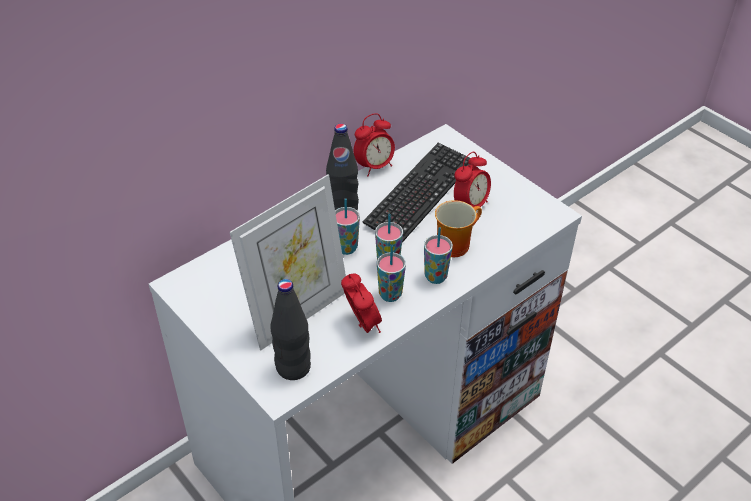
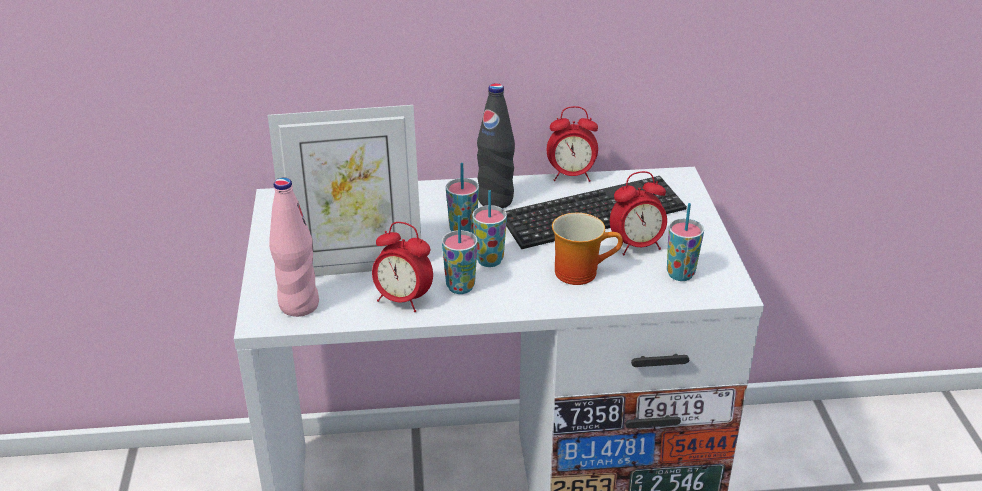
camera: 35 degrees right, 10 degrees down
black bottle [271,279,311,380] -> pink bottle [269,178,319,317]
alarm clock [341,274,382,333] -> alarm clock turned 105 degrees clockwise [372,222,433,312]
cup [424,227,453,284] -> cup moved to [667,203,704,281]

